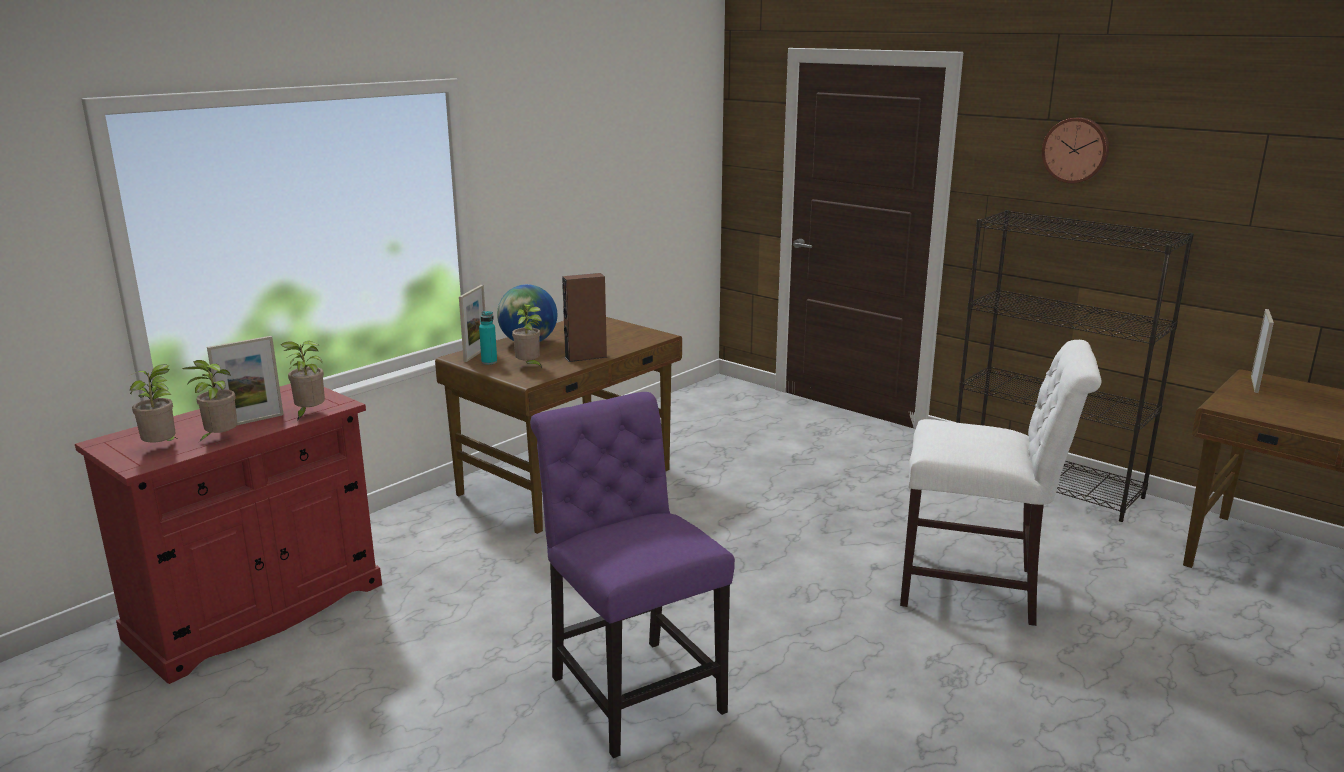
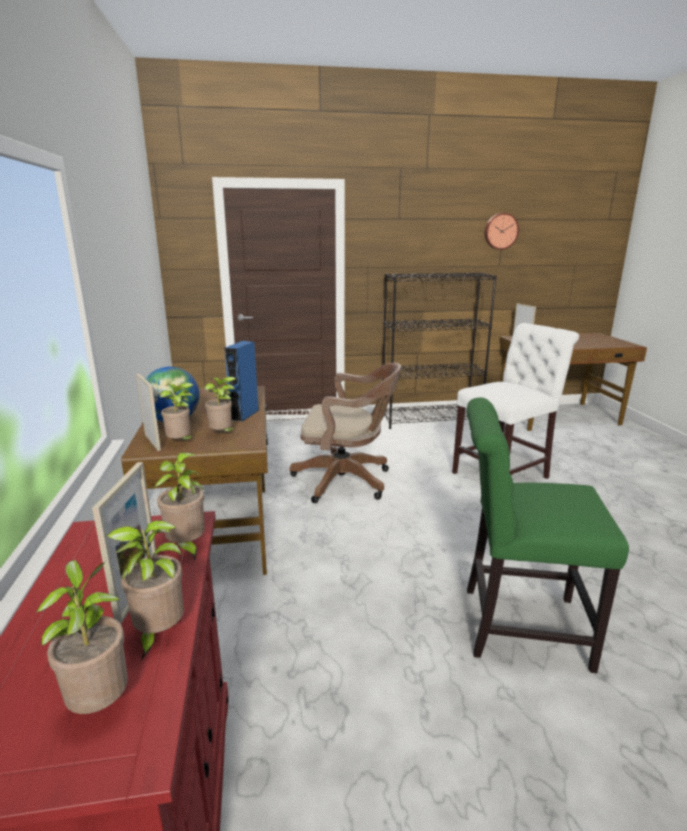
camera: 50 degrees left, 0 degrees up
turquoise bottle [479,311,497,365] -> potted plant [160,383,194,440]
purple chair [530,392,735,758] -> green chair [467,397,629,673]
brown speaker [562,273,607,362] -> blue speaker [224,341,259,422]
wall clock [1042,117,1109,183] -> wall clock moved to [485,213,519,250]
none -> brown office chair [289,363,401,503]

